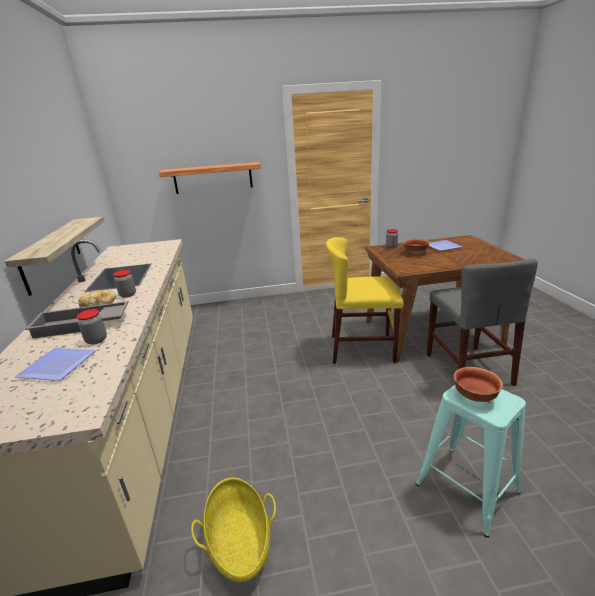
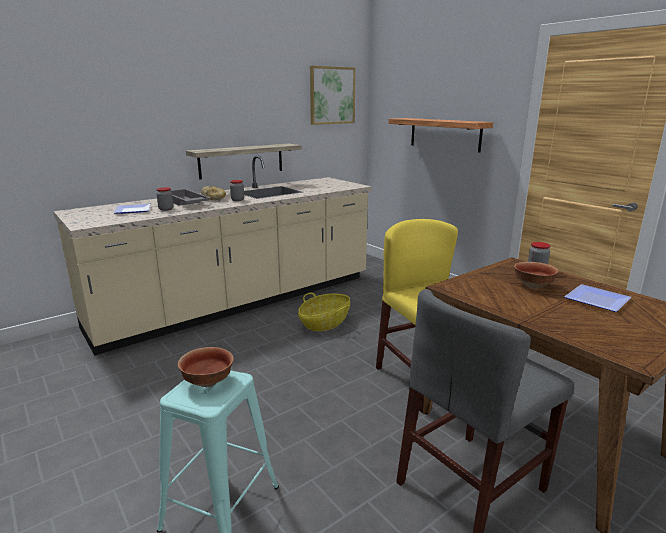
camera: 60 degrees right, 5 degrees down
basket [191,478,276,582] -> basket moved to [298,293,350,331]
none -> picture [310,66,356,125]

